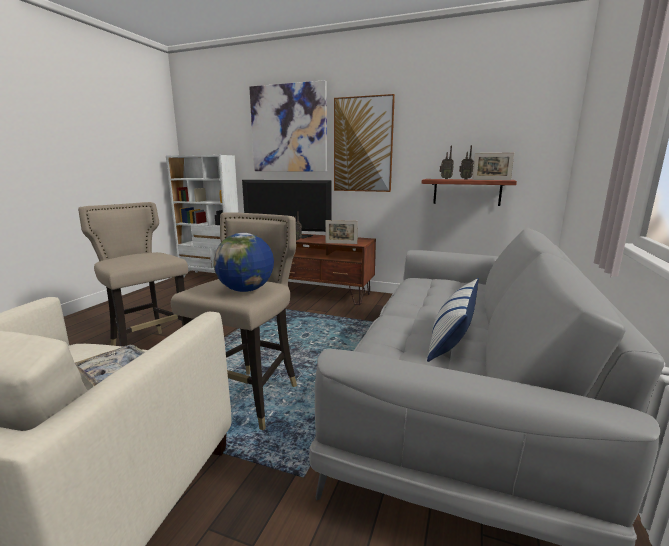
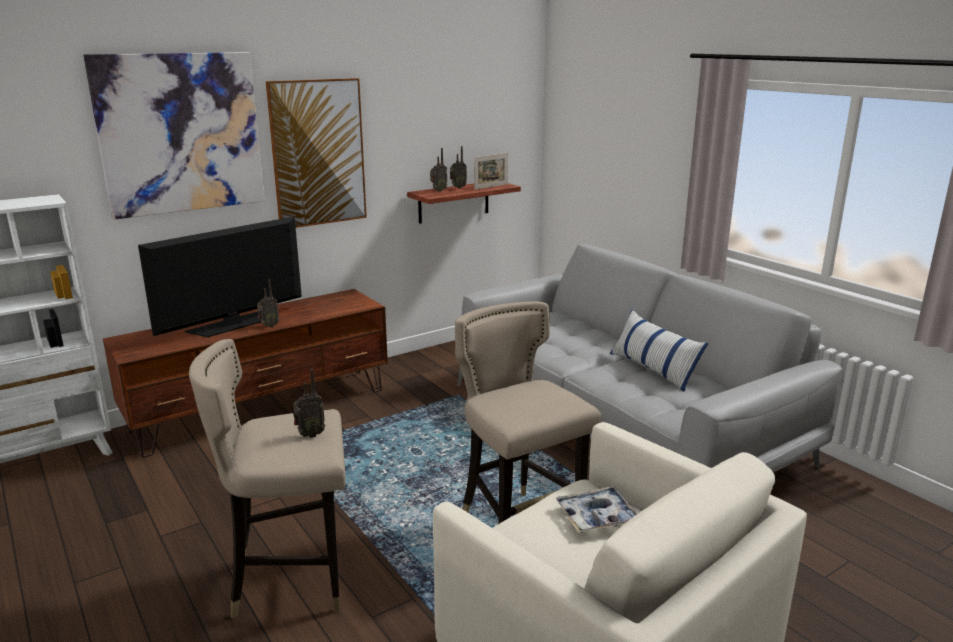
camera: 55 degrees left, 5 degrees up
globe [214,233,274,292] -> none
picture frame [325,220,358,244] -> none
none -> radio [293,369,325,438]

